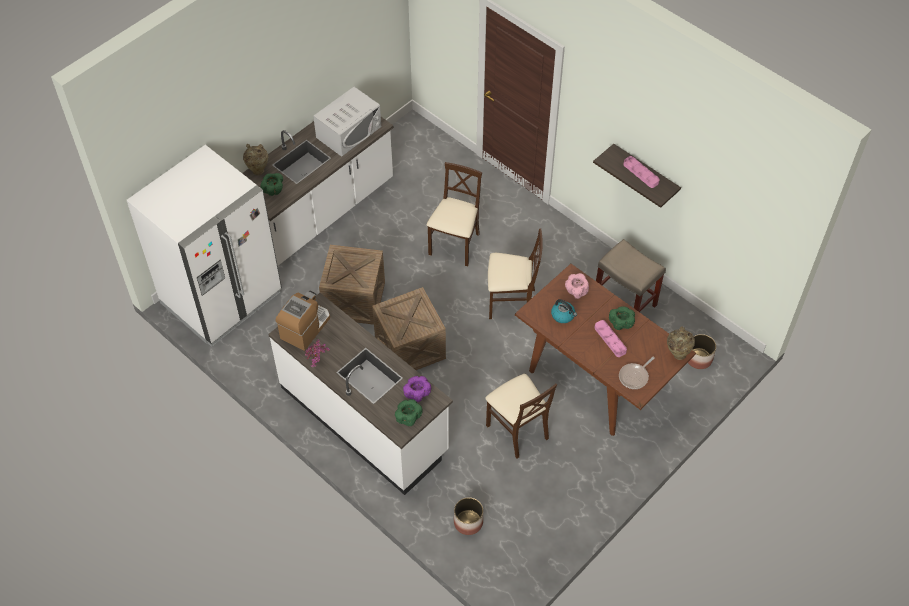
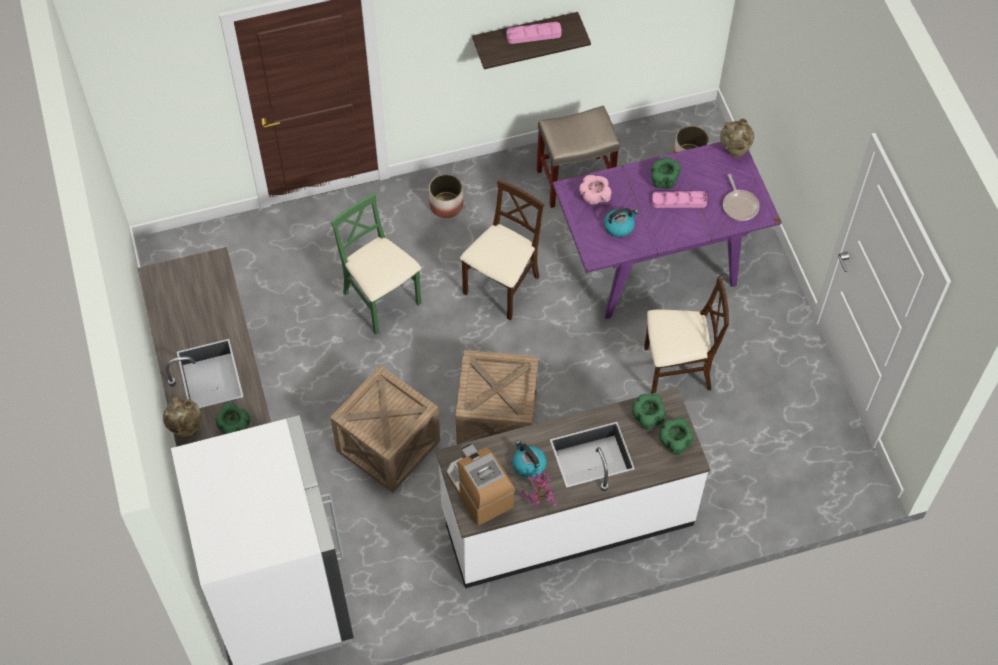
camera: 60 degrees left, 5 degrees up
white microwave [313,87,381,157] -> none
purple bowl [403,376,431,402] -> green bowl [632,394,665,430]
beige chair [426,162,482,267] -> green chair [331,193,421,335]
planter [454,497,483,535] -> planter moved to [429,174,463,218]
brown dining table [515,264,696,436] -> purple dining table [553,142,782,319]
none -> kettle [513,440,546,478]

